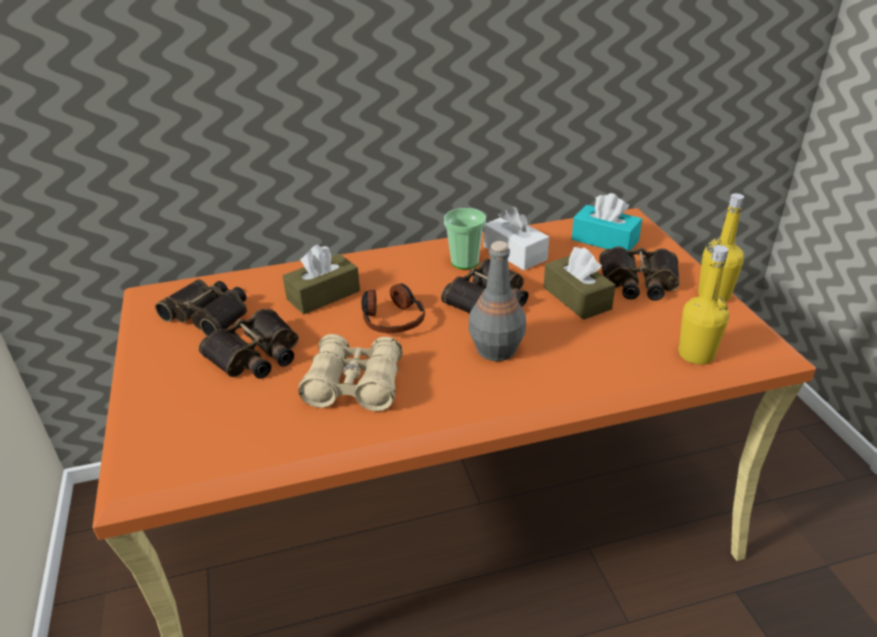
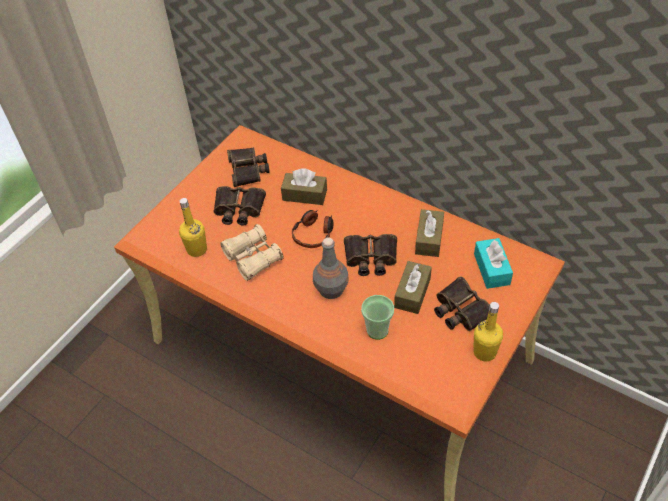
camera: 50 degrees right, 15 degrees up
cup [444,208,486,269] -> cup moved to [361,295,394,340]
white tissue box [484,207,549,270] -> brown tissue box [415,209,444,257]
yellow bottle [678,245,729,365] -> yellow bottle moved to [179,198,207,257]

